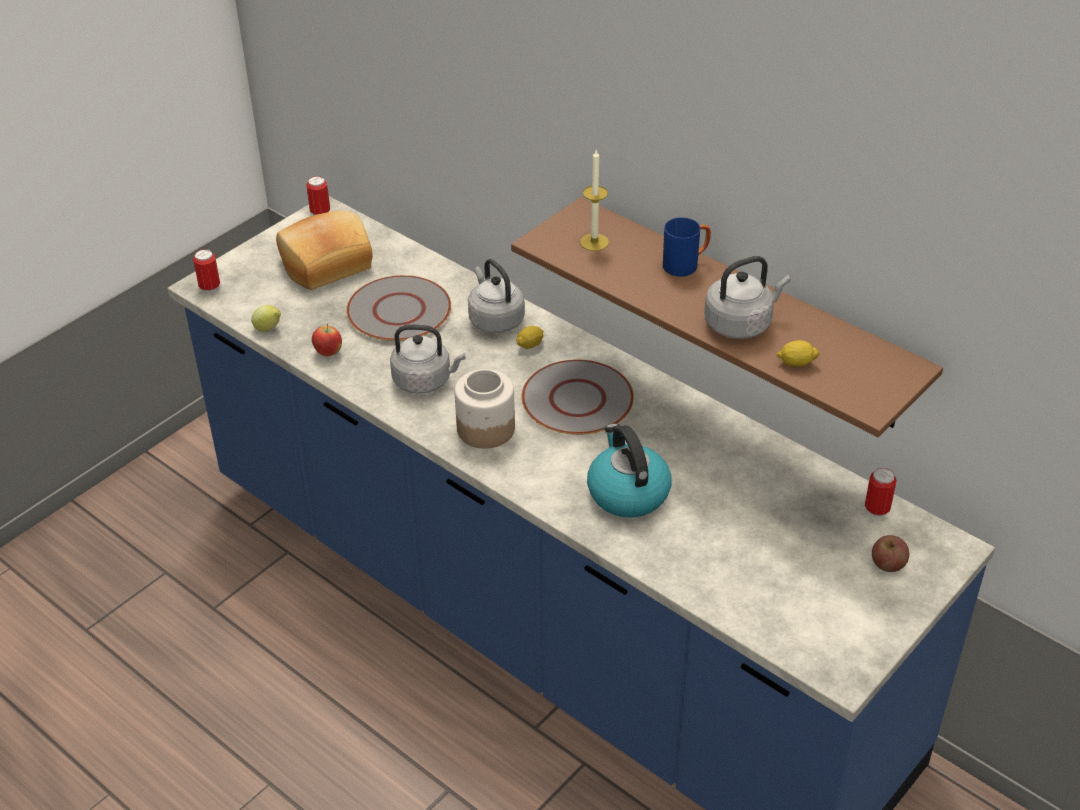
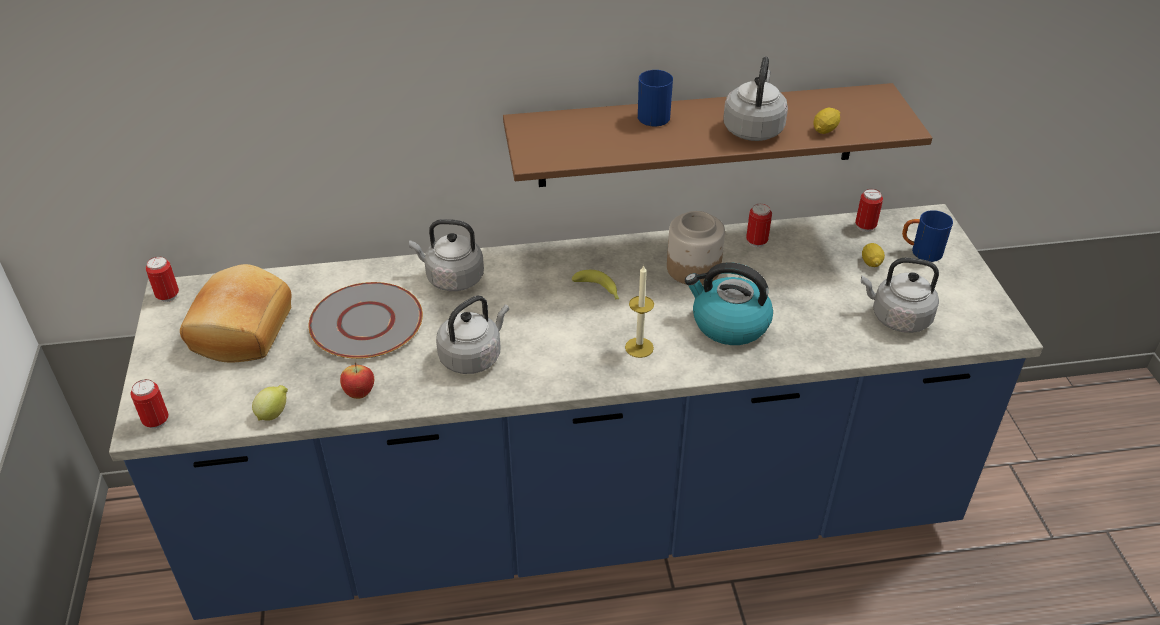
camera: 50 degrees left, 0 degrees up
jar [455,369,515,449] -> jar moved to [667,211,725,285]
lemon [516,326,543,349] -> lemon moved to [862,243,885,267]
grey plate [522,360,634,435] -> banana [572,270,619,300]
candle [580,150,609,251] -> candle moved to [625,265,654,358]
apple [872,535,909,572] -> blue mug [902,210,953,262]
none -> can [746,204,772,247]
none -> grey kettle [861,258,939,333]

